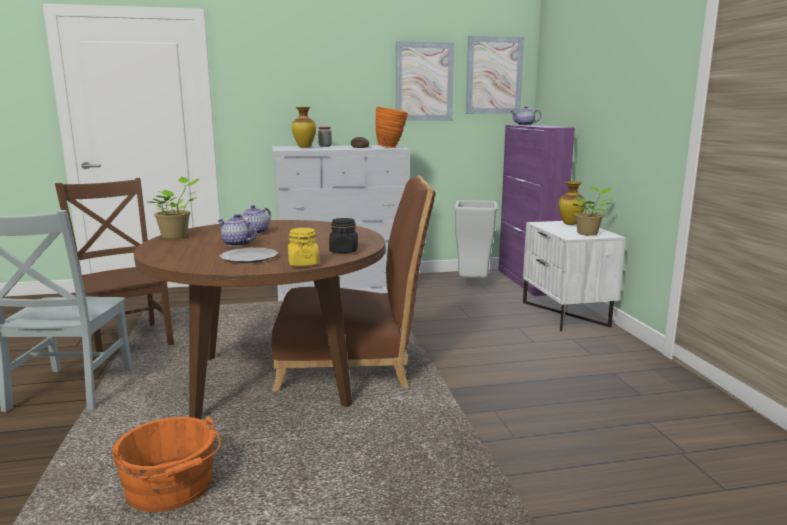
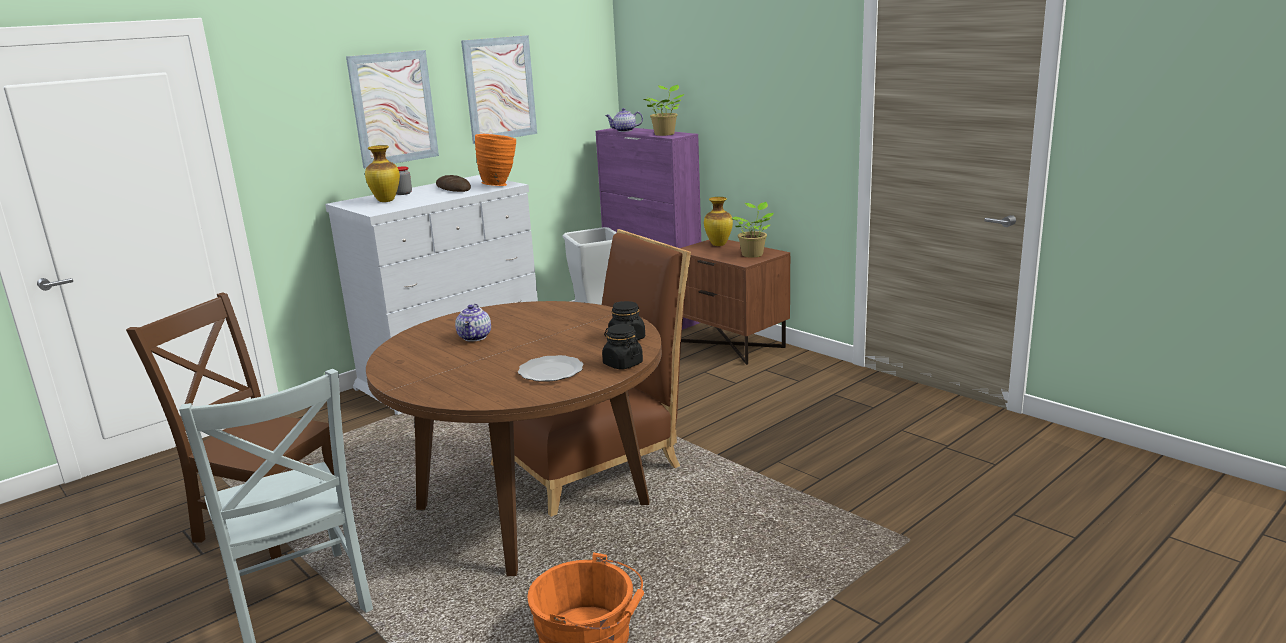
camera: 30 degrees left, 5 degrees up
potted plant [148,177,201,239] -> potted plant moved to [643,85,684,136]
teapot [217,214,257,247] -> none
yellow jar [288,228,319,266] -> black jar [602,324,643,370]
picture [466,36,524,114] -> picture moved to [346,50,439,168]
white nightstand [523,221,625,331] -> brown nightstand [680,240,790,365]

